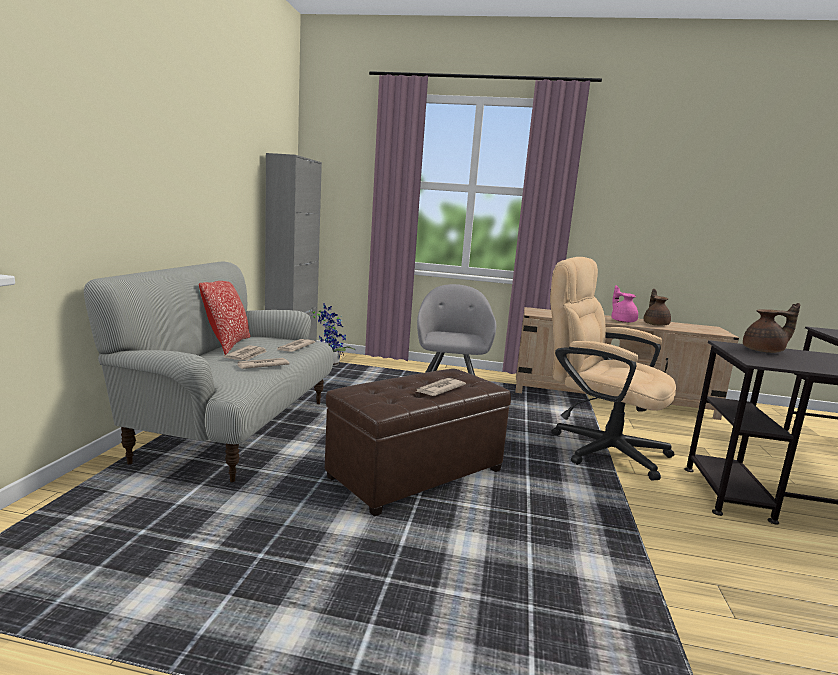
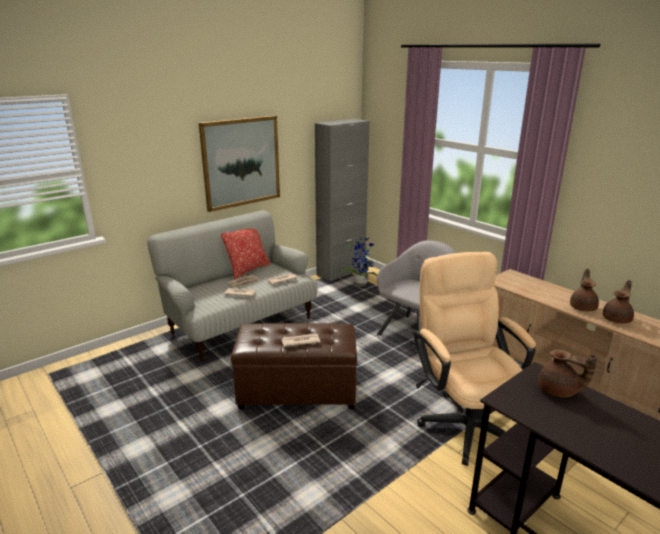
camera: 40 degrees right, 10 degrees up
pink teapot [612,286,638,323] -> brown teapot [570,268,599,311]
none -> picture [199,116,280,212]

